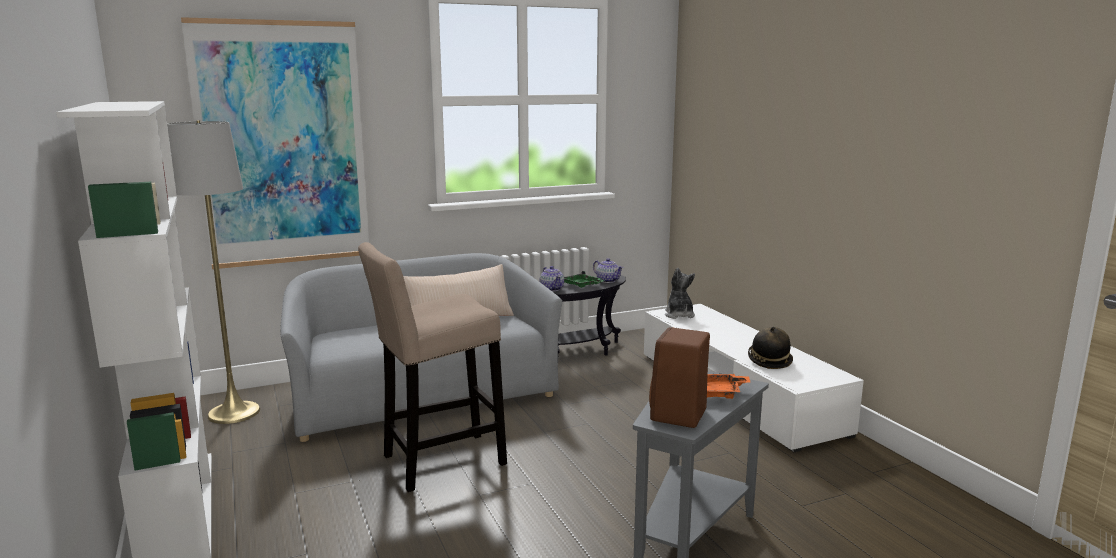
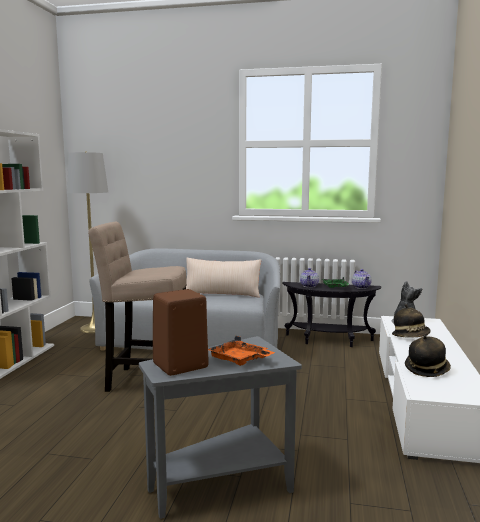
camera: 35 degrees right, 5 degrees down
picture [181,17,369,269] -> none
none -> hat [392,304,430,338]

